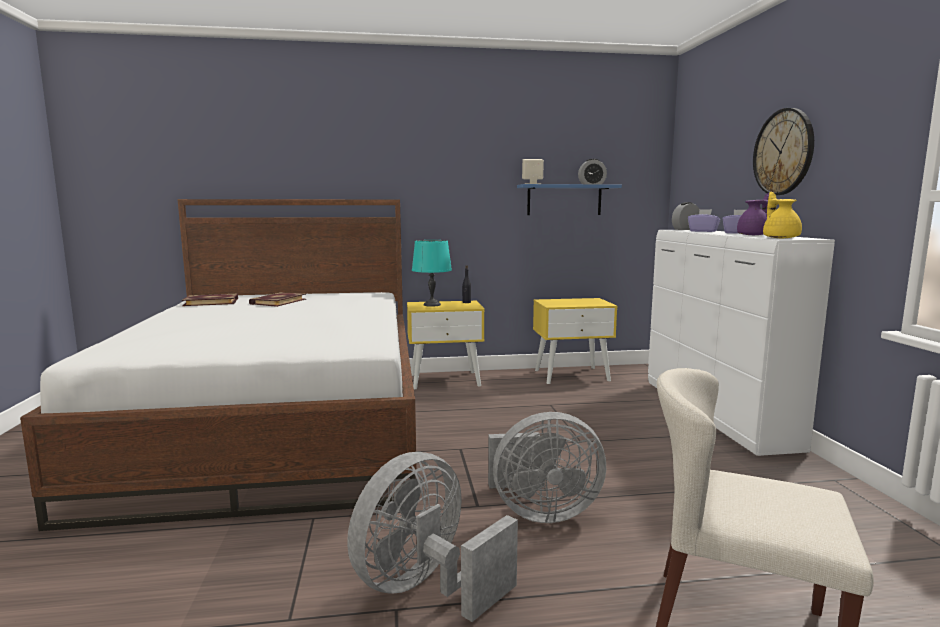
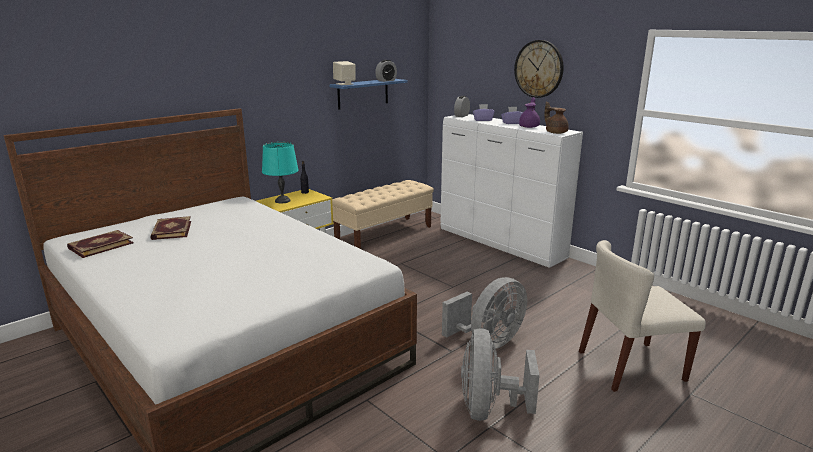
camera: 35 degrees left, 10 degrees up
yellow nightstand [533,298,618,384] -> beige bench [332,180,434,249]
yellow teapot [763,192,802,238] -> brown teapot [544,102,569,134]

